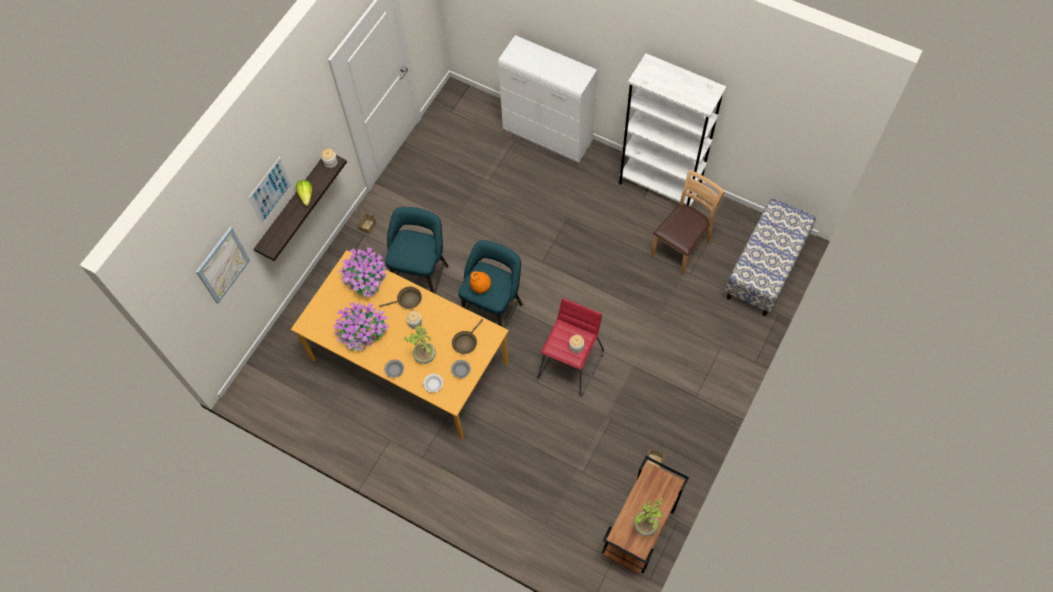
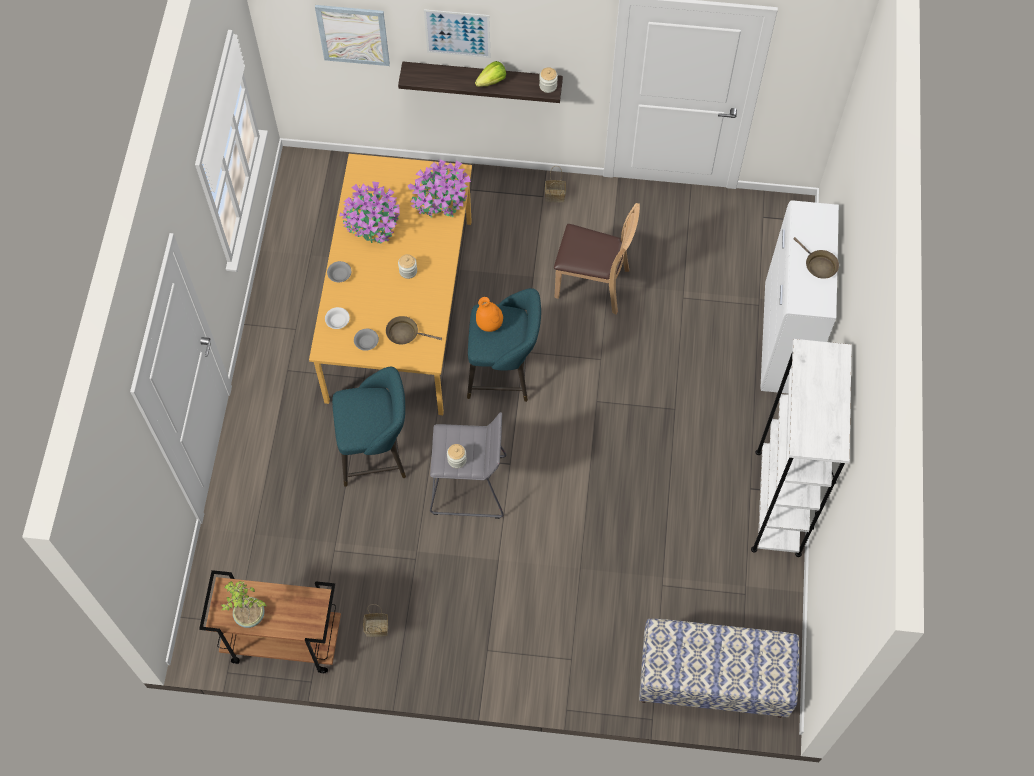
camera: 65 degrees right, 0 degrees up
brown frying pan [379,287,422,309] -> brown frying pan moved to [793,237,839,279]
turquoise stool [385,207,449,294] -> turquoise stool moved to [332,367,406,487]
potted plant [403,326,436,364] -> none
red stool [537,298,604,396] -> grey stool [430,412,506,519]
brown chair [651,170,725,275] -> brown chair moved to [554,203,640,314]

